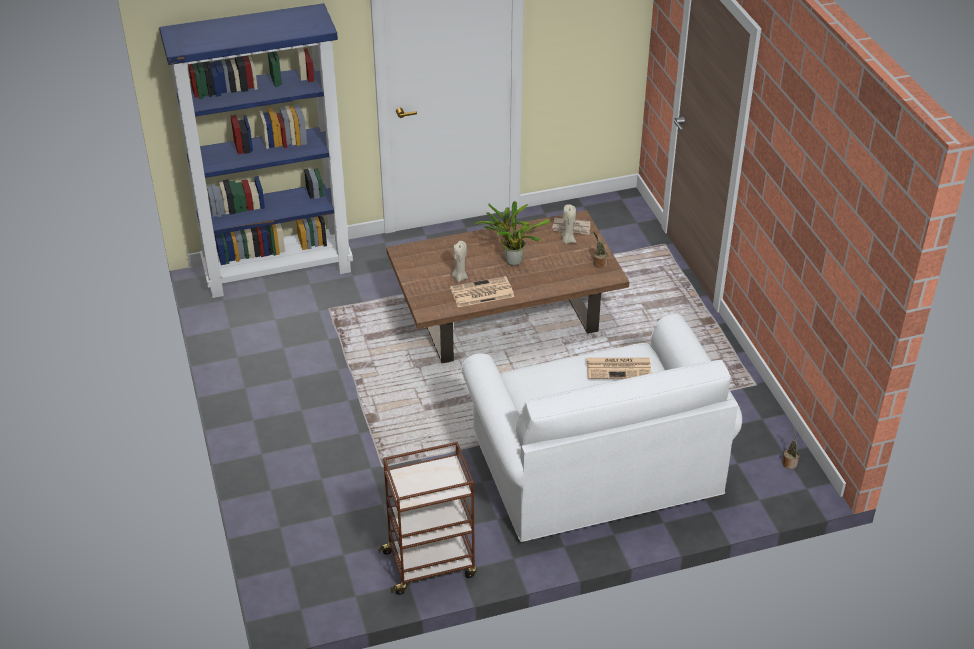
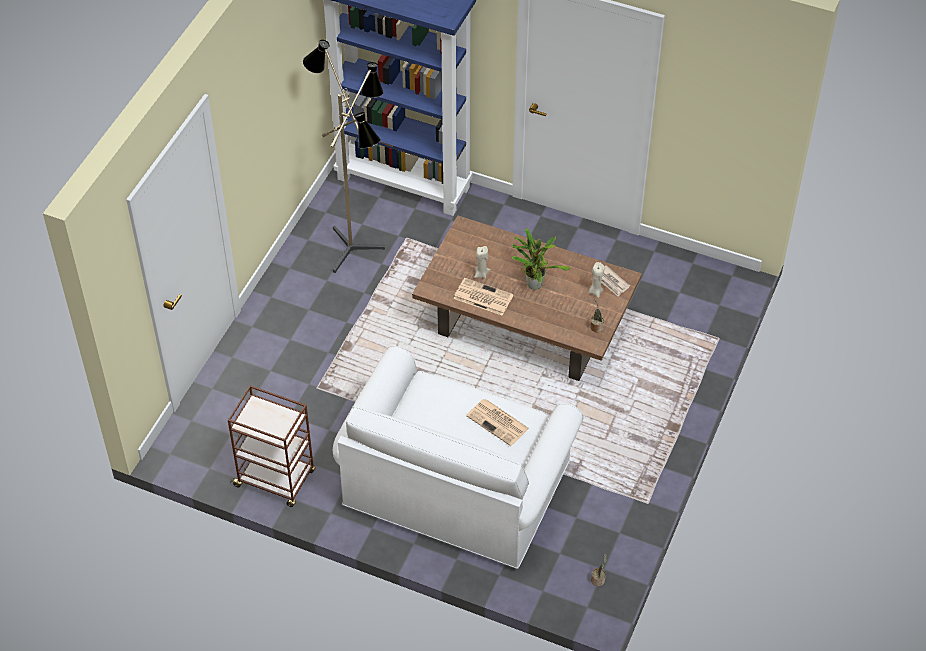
camera: 40 degrees right, 10 degrees up
none -> floor lamp [303,40,385,273]

